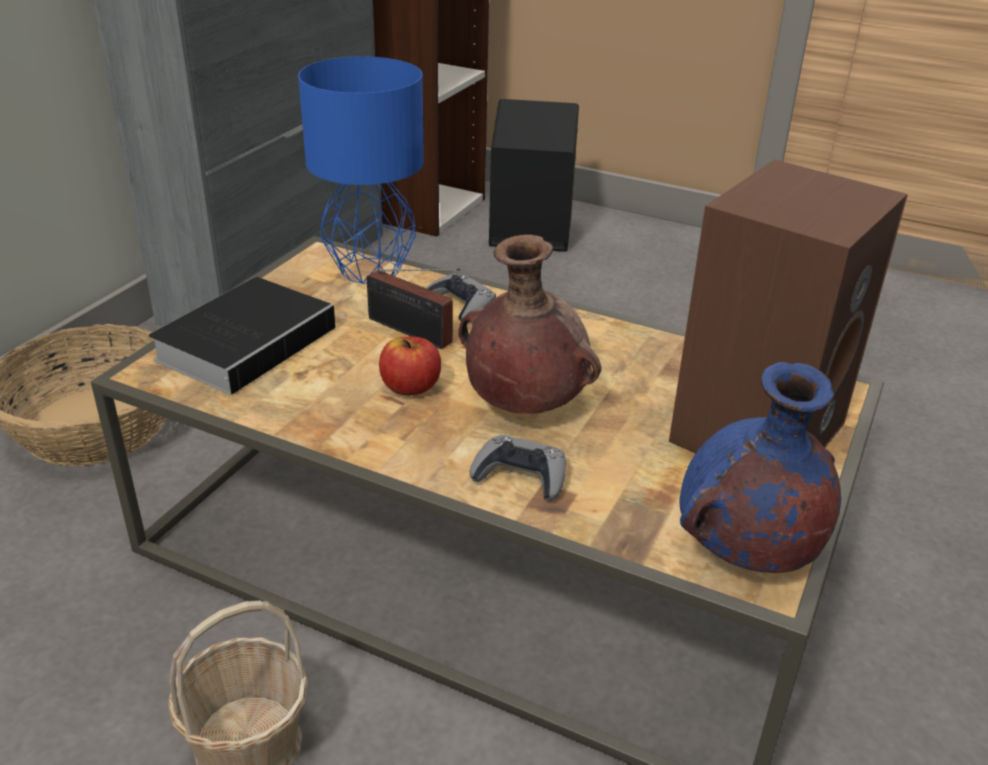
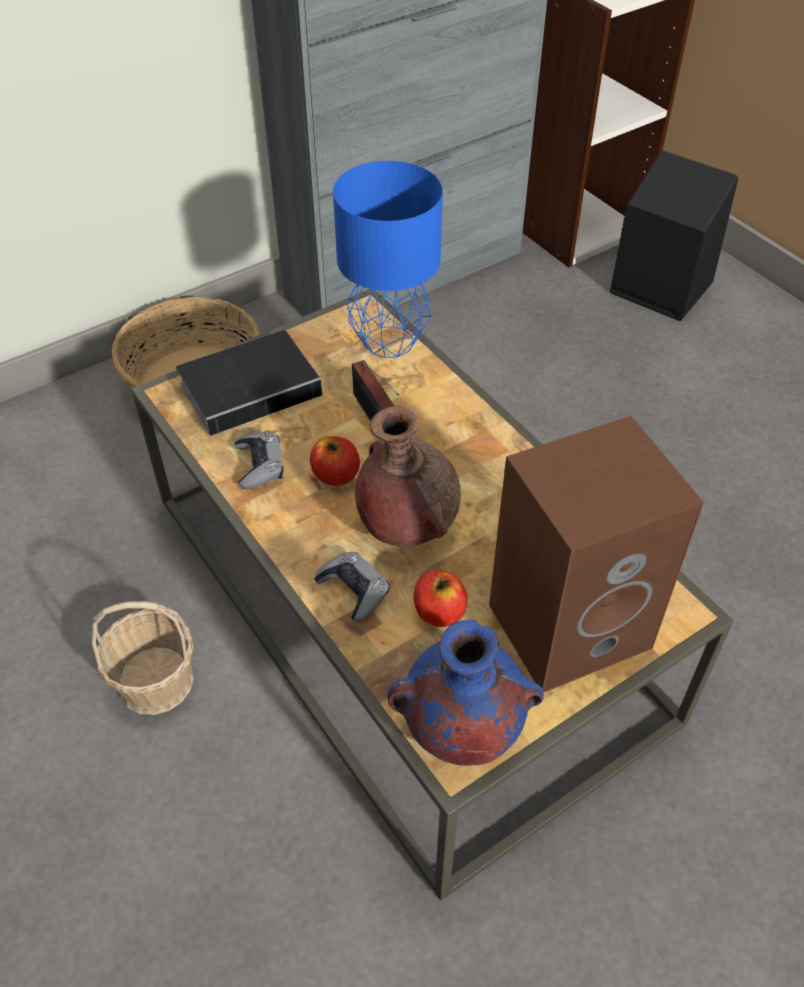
camera: 30 degrees right, 15 degrees up
grey game controller [426,273,496,323] -> grey game controller moved to [235,432,283,489]
none -> apple [414,570,468,627]

